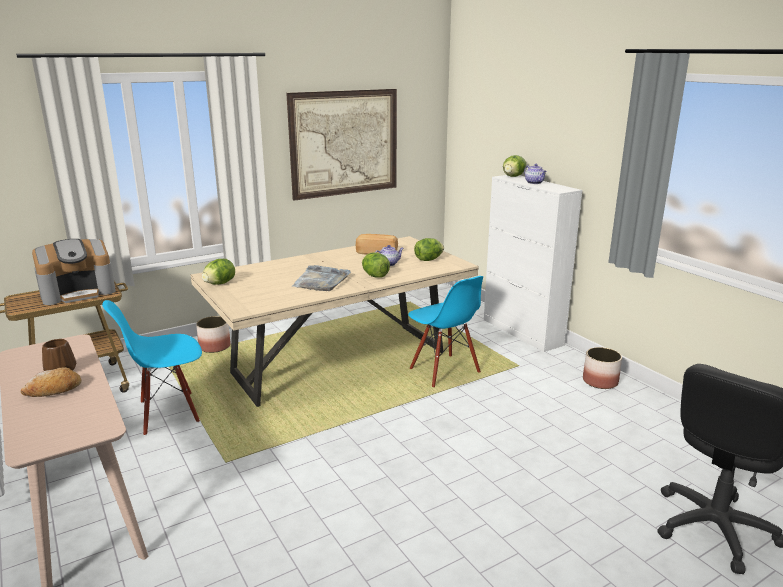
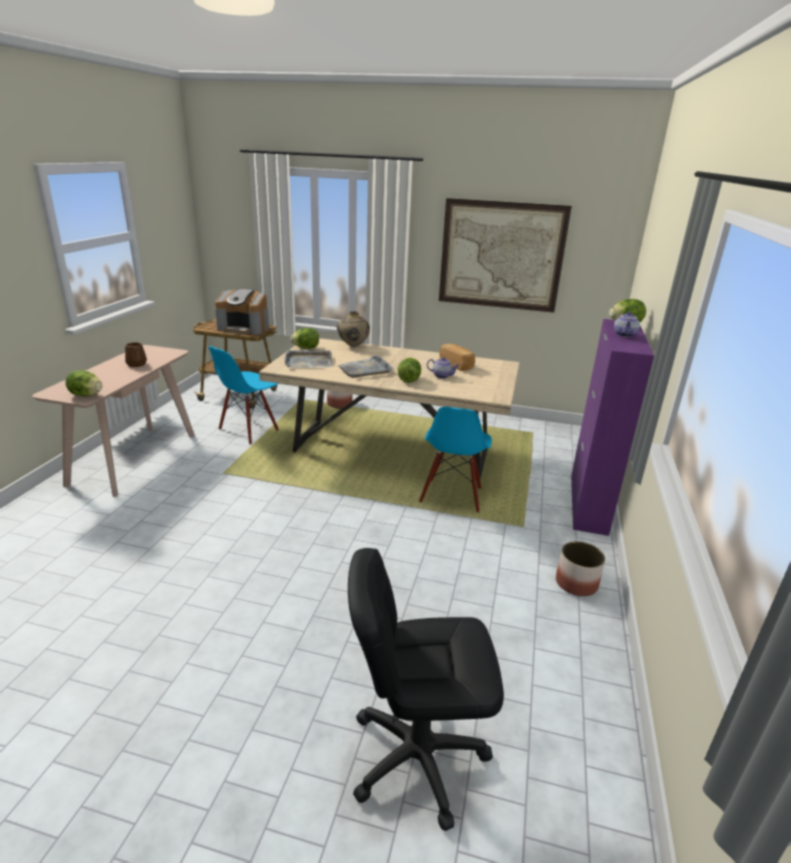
camera: 45 degrees right, 5 degrees up
bread [21,367,82,397] -> none
blue chair [102,300,202,436] -> blue chair turned 75 degrees counterclockwise [208,346,279,445]
lettuce [414,238,444,261] -> lettuce moved to [65,370,103,396]
white cabinet [484,175,582,352] -> purple cabinet [571,319,654,536]
none -> grey tray [284,350,332,368]
none -> beige vase [337,311,370,347]

